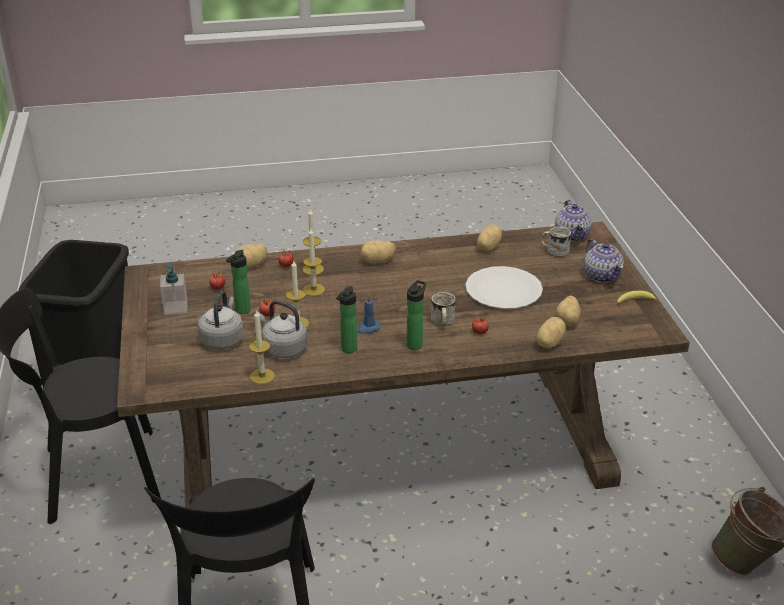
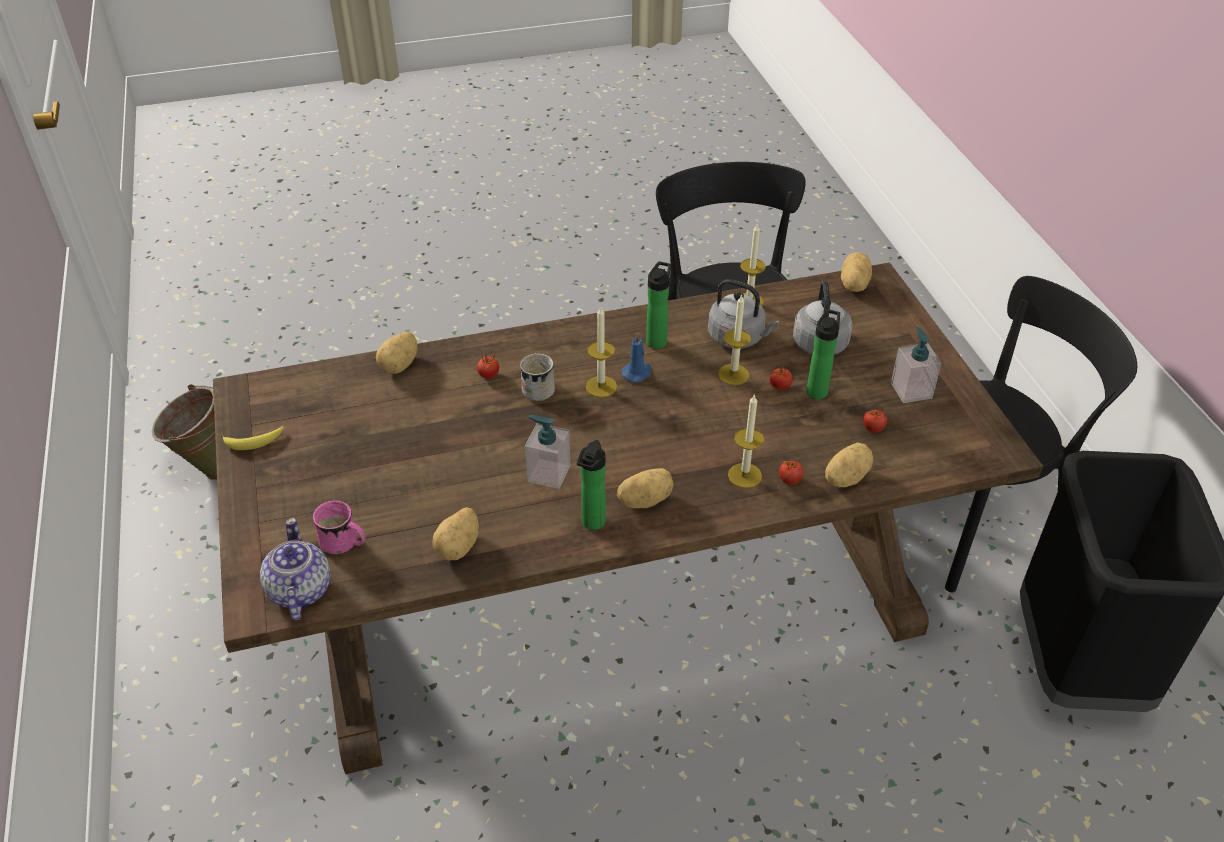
camera: 175 degrees right, 10 degrees up
candle [303,229,325,296] -> candle moved to [586,307,617,398]
bottle [407,280,426,350] -> bottle moved to [577,440,606,530]
white plate [465,266,543,309] -> none
white mug [541,226,571,257] -> pink mug [313,500,365,554]
potato [556,296,581,326] -> potato moved to [841,252,872,292]
teapot [584,238,624,283] -> none
none -> soap dispenser [525,415,570,489]

